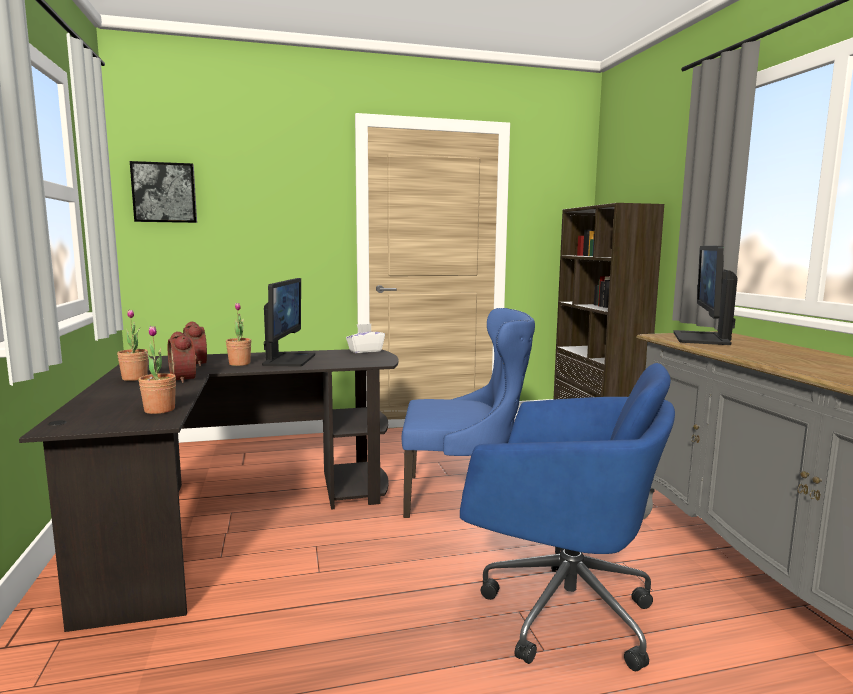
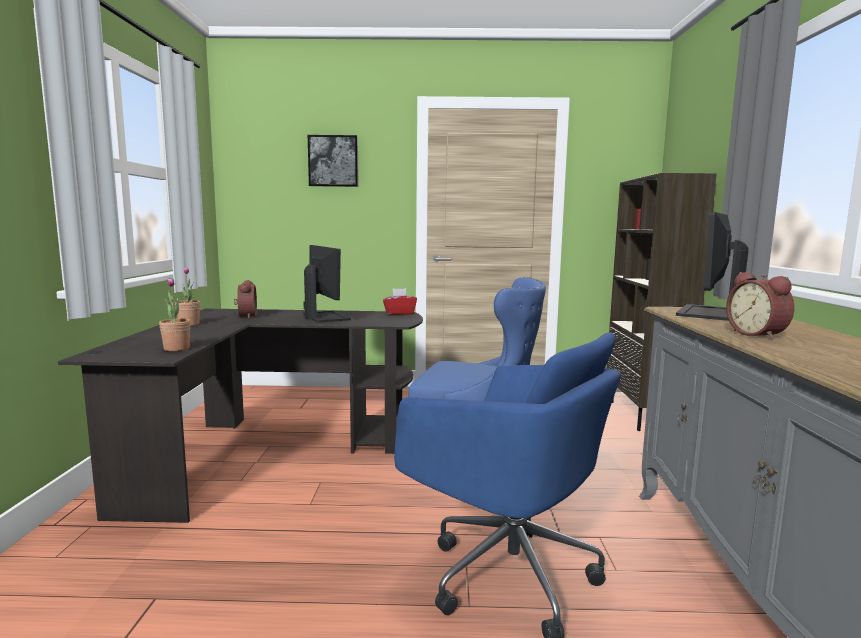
camera: 15 degrees right, 0 degrees up
picture [130,161,197,223] -> picture moved to [308,135,358,187]
alarm clock [168,331,197,383] -> alarm clock moved to [726,272,795,340]
potted plant [226,303,251,366] -> none
monitor [262,278,315,367] -> monitor turned 45 degrees counterclockwise [303,245,351,323]
white tissue box [346,324,385,353] -> red tissue box [383,288,417,315]

